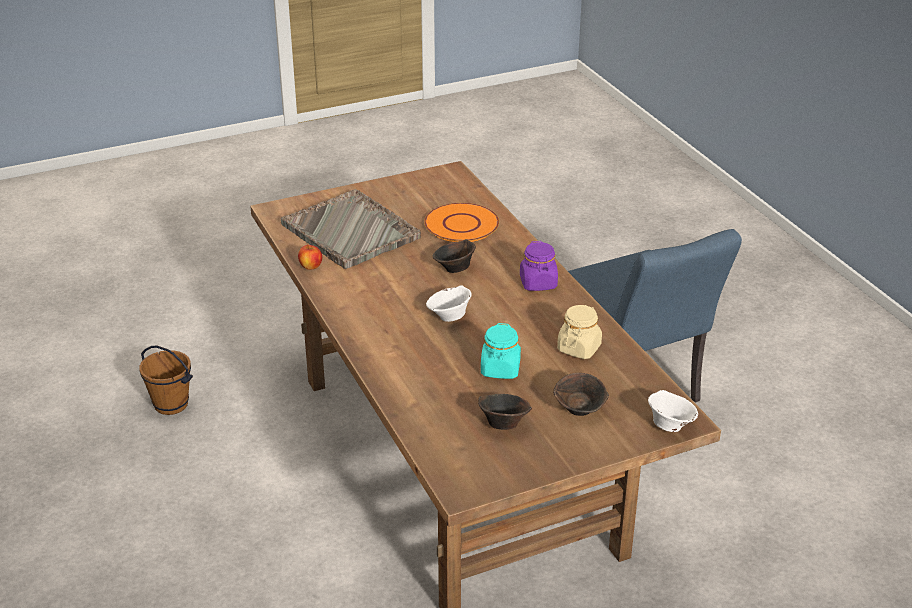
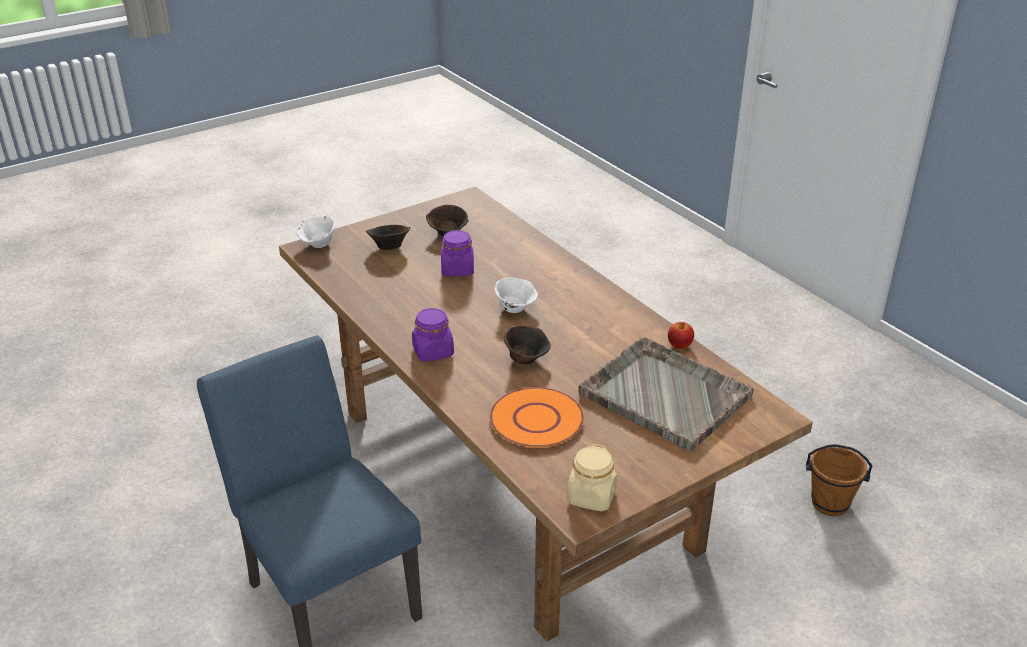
camera: 170 degrees right, 0 degrees up
turquoise jar [481,323,521,379] -> purple jar [441,230,474,276]
beige jar [557,305,602,359] -> beige jar moved to [567,444,617,511]

